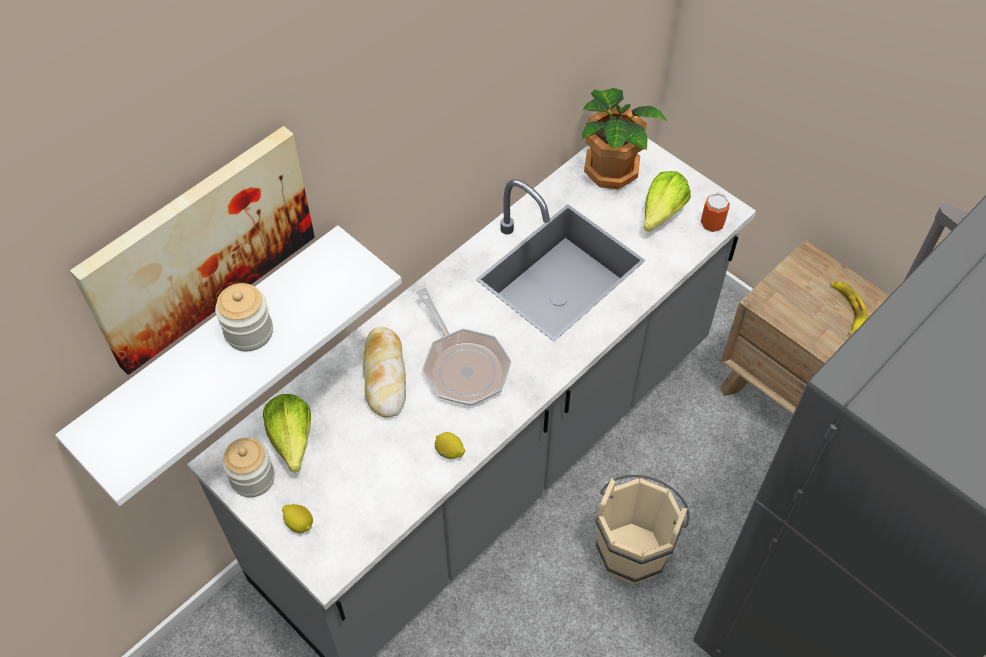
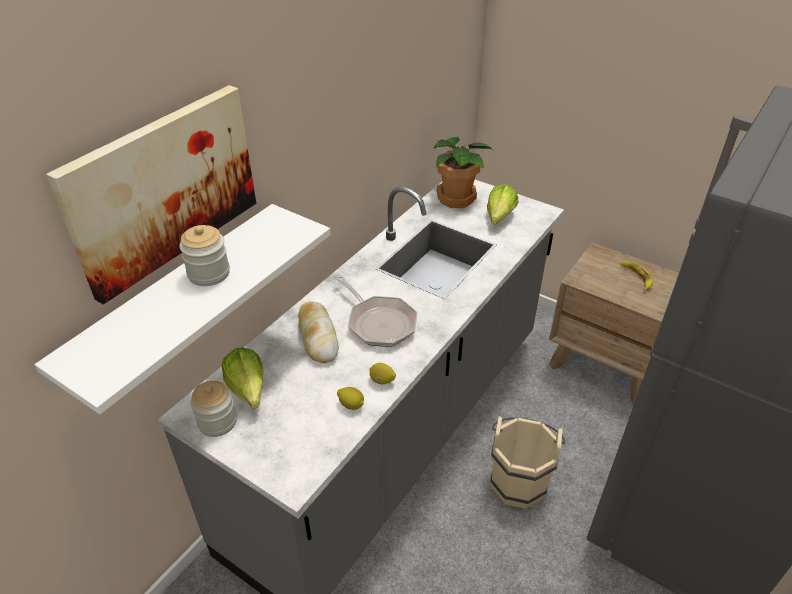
camera: 10 degrees left, 15 degrees down
lemon [282,504,313,533] -> lemon moved to [337,387,364,410]
can [701,193,730,232] -> none

